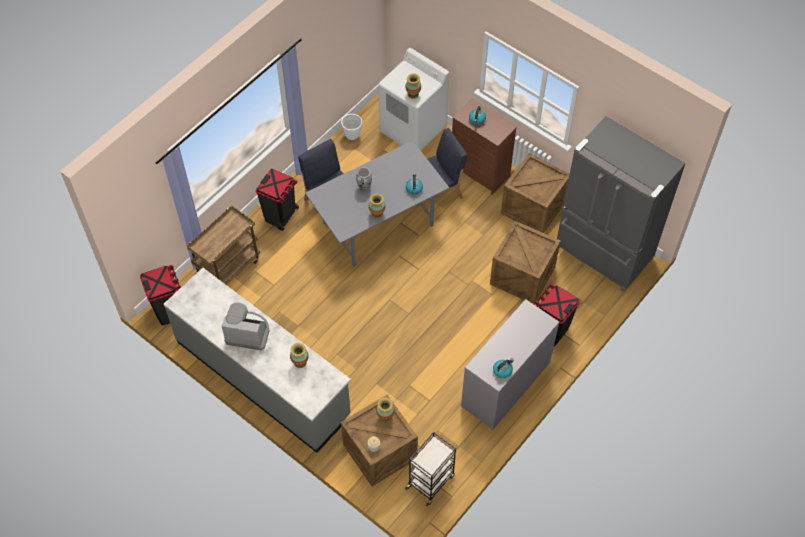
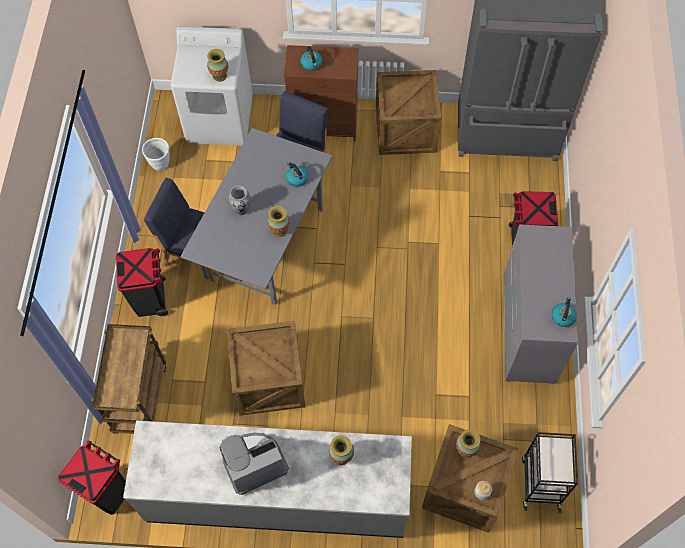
camera: 35 degrees left, 5 degrees up
crate [490,221,561,305] -> crate moved to [227,321,305,416]

